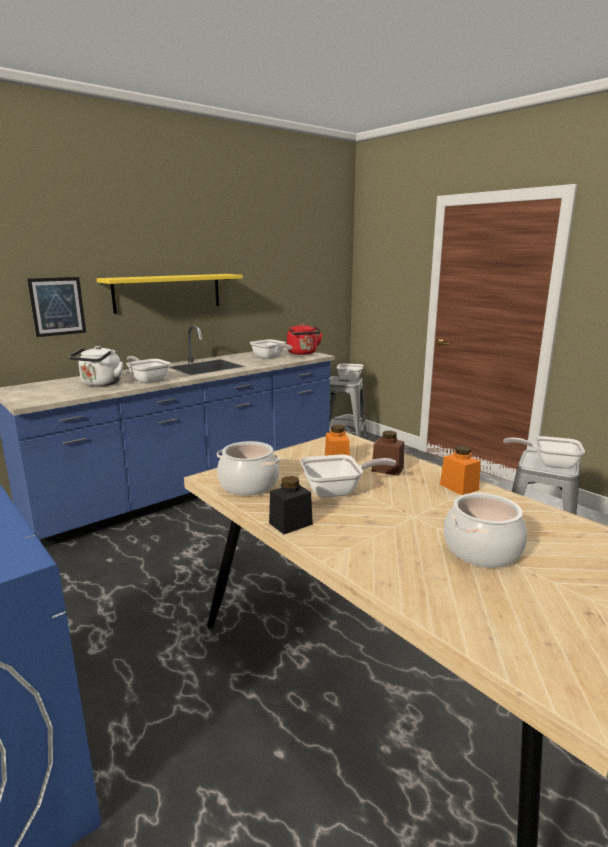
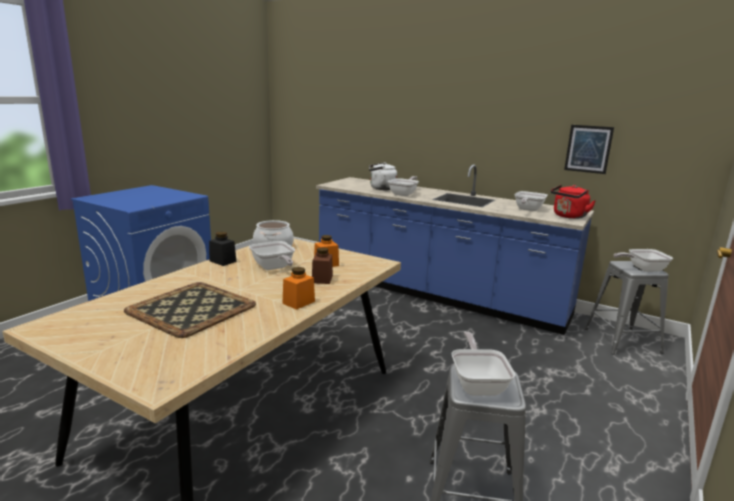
camera: 70 degrees right, 0 degrees up
picture [27,277,86,337] -> picture moved to [564,125,614,174]
yellow shelf [97,274,243,314] -> none
cooking pot [444,493,527,568] -> tray [124,282,256,338]

